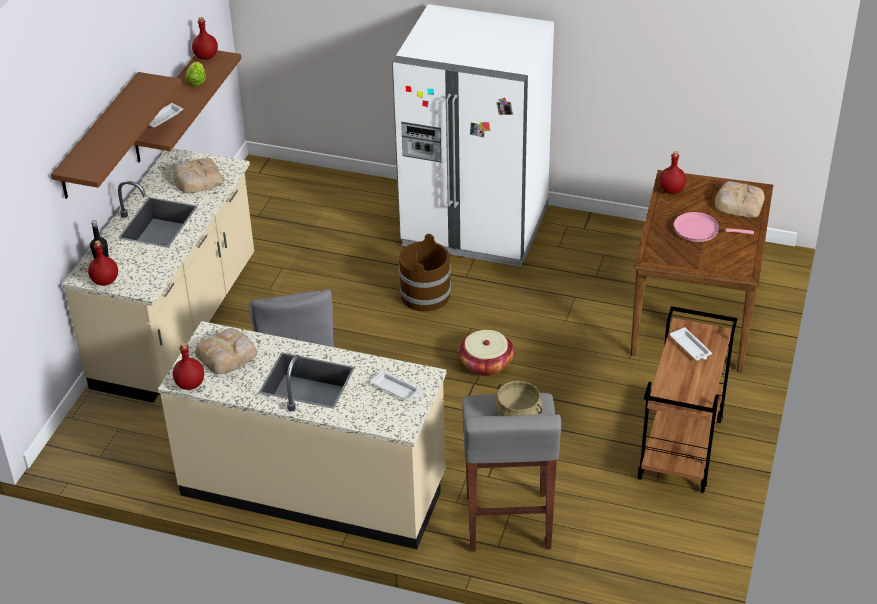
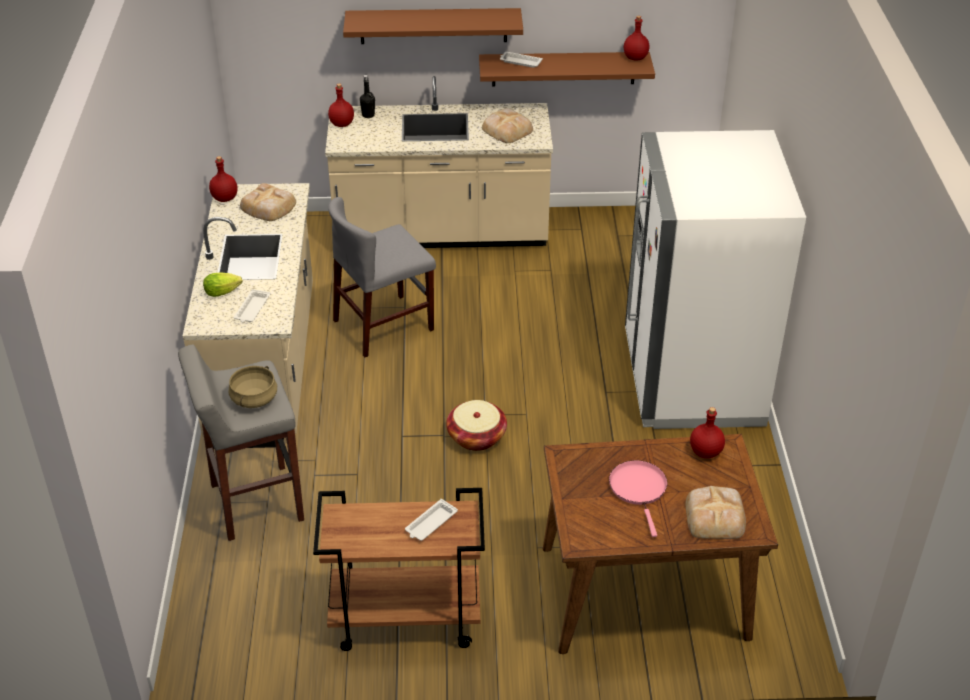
camera: 70 degrees right, 0 degrees up
lettuce [185,61,206,86] -> lettuce moved to [203,272,243,297]
brown bucket [399,234,451,311] -> none

